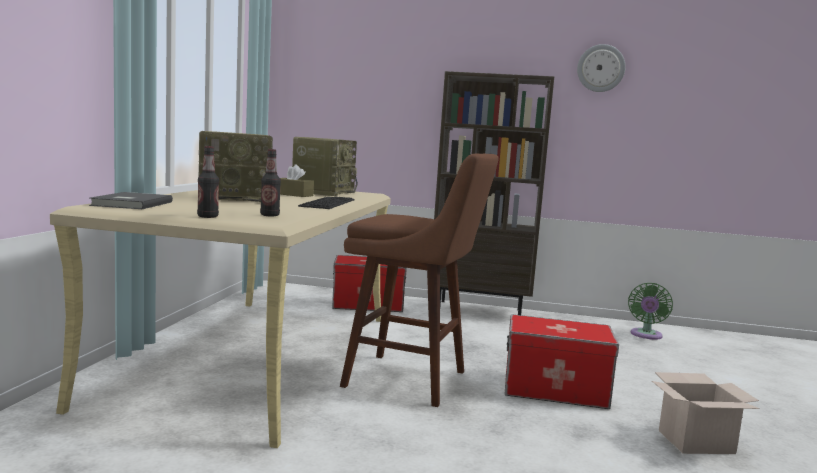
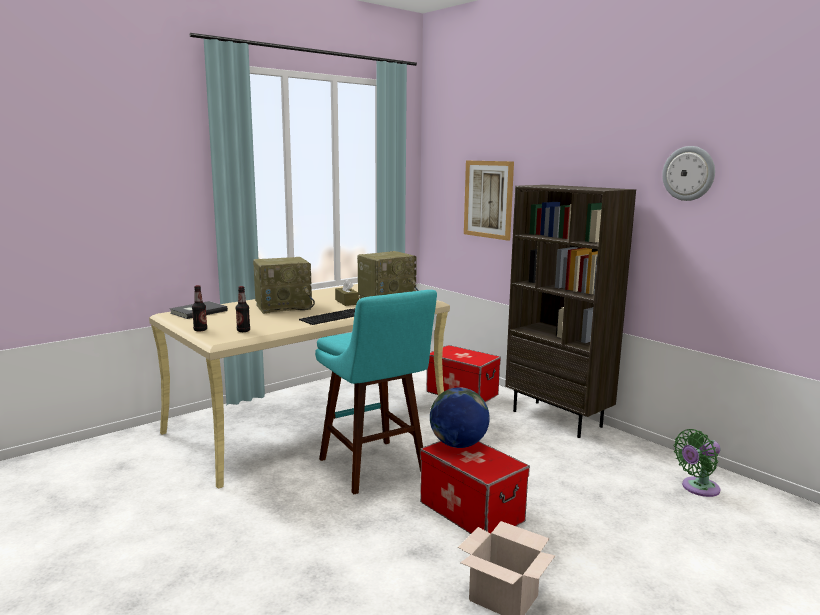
camera: 40 degrees right, 5 degrees up
radio [198,131,273,203] -> radio turned 45 degrees counterclockwise [253,257,315,314]
brown stool [340,154,499,407] -> turquoise stool [315,290,437,494]
none -> globe [430,387,490,448]
none -> picture [464,161,514,241]

